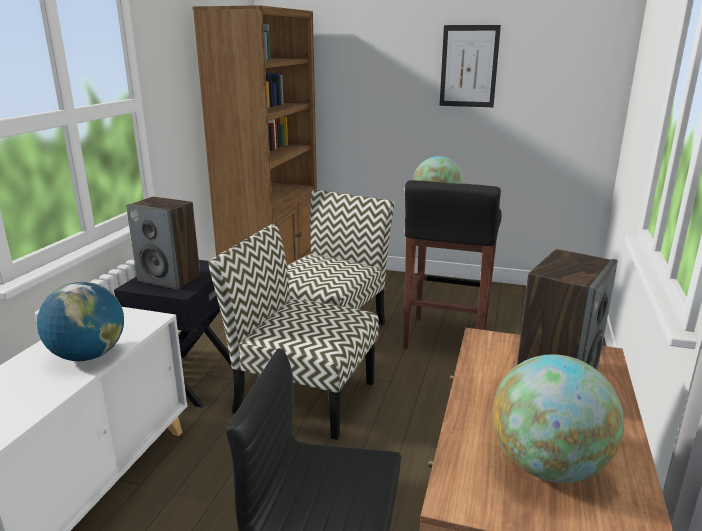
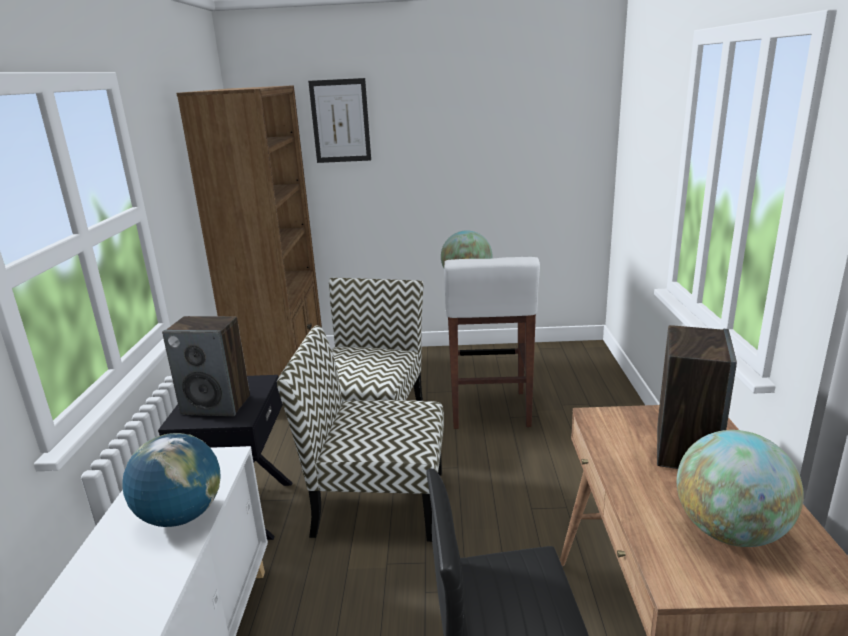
camera: 15 degrees left, 0 degrees up
black stool [403,180,502,348] -> white stool [444,257,540,429]
picture [440,25,501,107] -> picture moved to [308,78,371,163]

